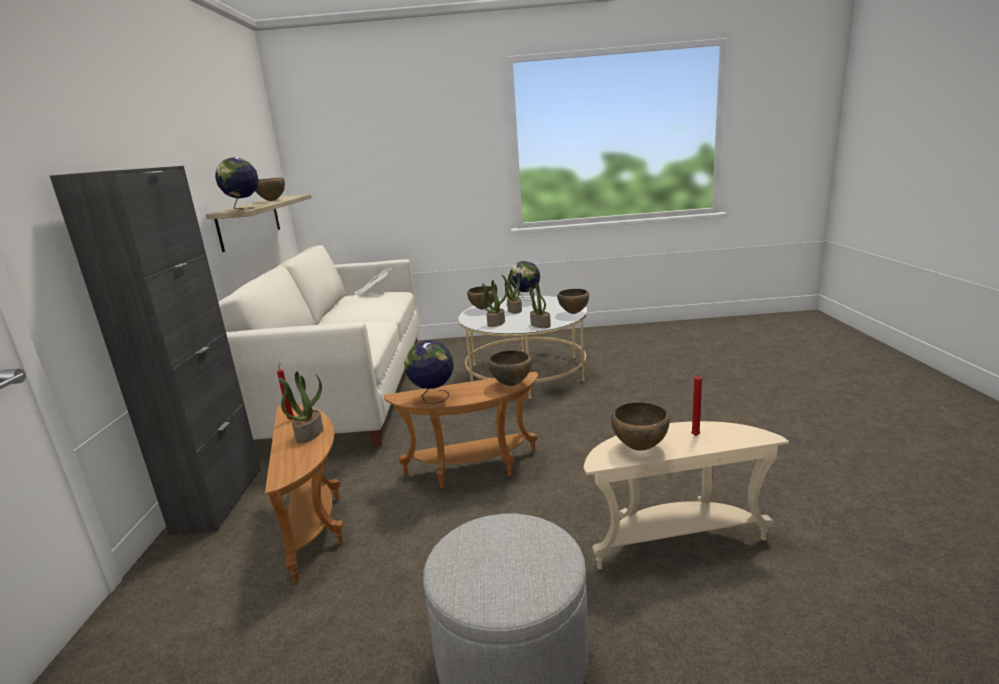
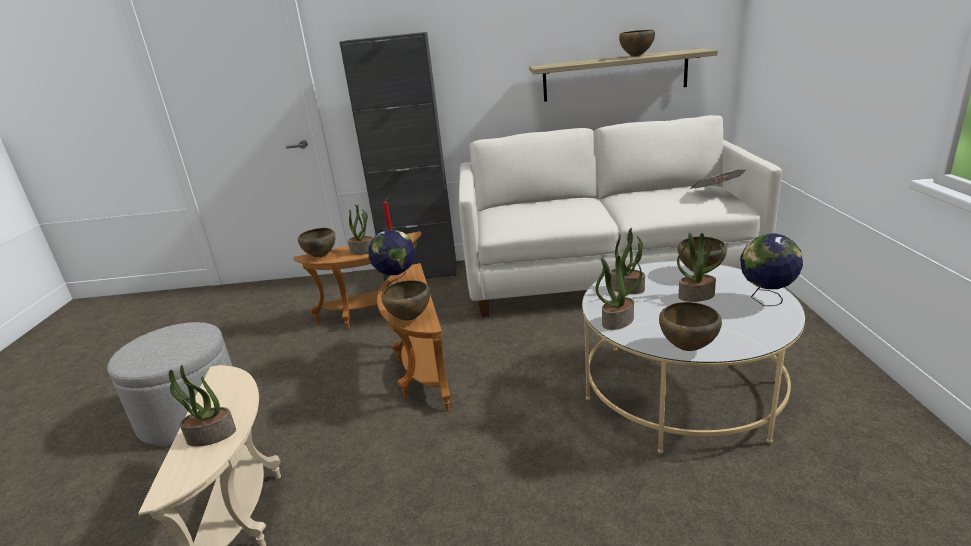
camera: 90 degrees right, 5 degrees up
globe [215,157,259,210] -> none
brown bowl [611,402,670,451] -> brown bowl moved to [298,228,336,257]
red candle [691,369,705,436] -> potted plant [169,365,236,447]

